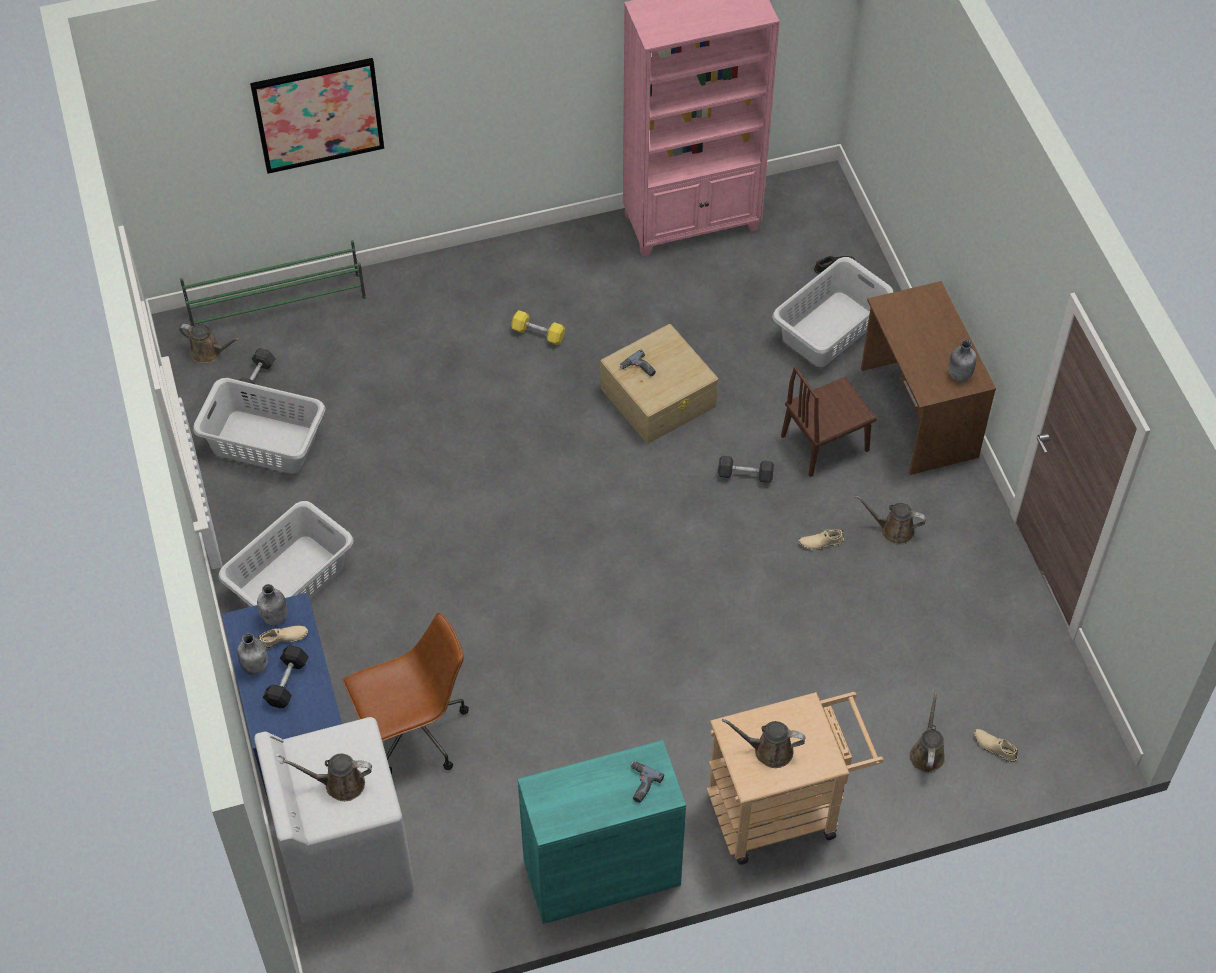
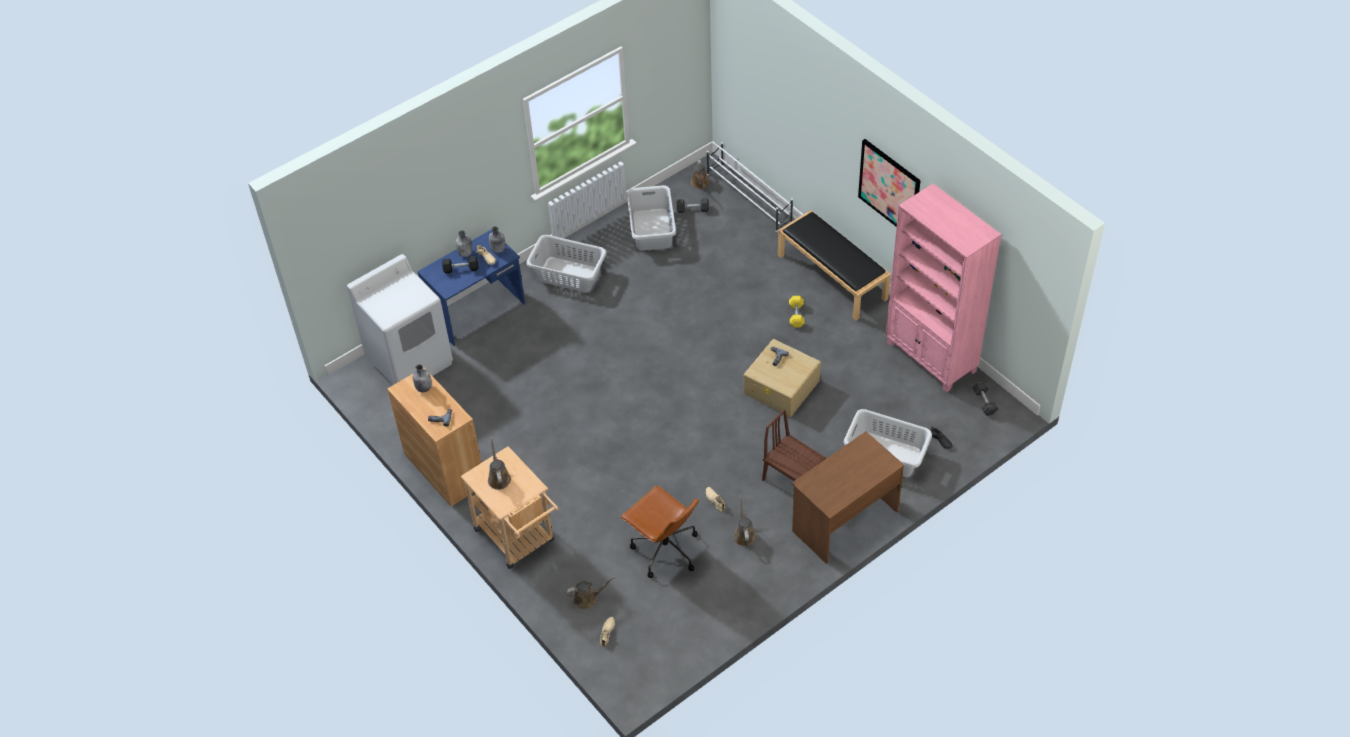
camera: 70 degrees right, 5 degrees down
green shoe rack [180,240,366,326] -> white shoe rack [707,142,793,232]
picture [250,58,384,174] -> picture moved to [858,139,921,227]
brown watering can [283,754,372,801] -> none
brown office chair [343,612,469,773] -> brown office chair moved to [620,486,699,578]
turquoise cabinet [518,740,686,924] -> brown cabinet [387,367,482,507]
grey dumbbell [718,456,774,483] -> grey dumbbell moved to [973,382,998,416]
grey bottle [948,340,977,381] -> grey bottle moved to [413,364,432,392]
none -> black bench [778,210,891,320]

